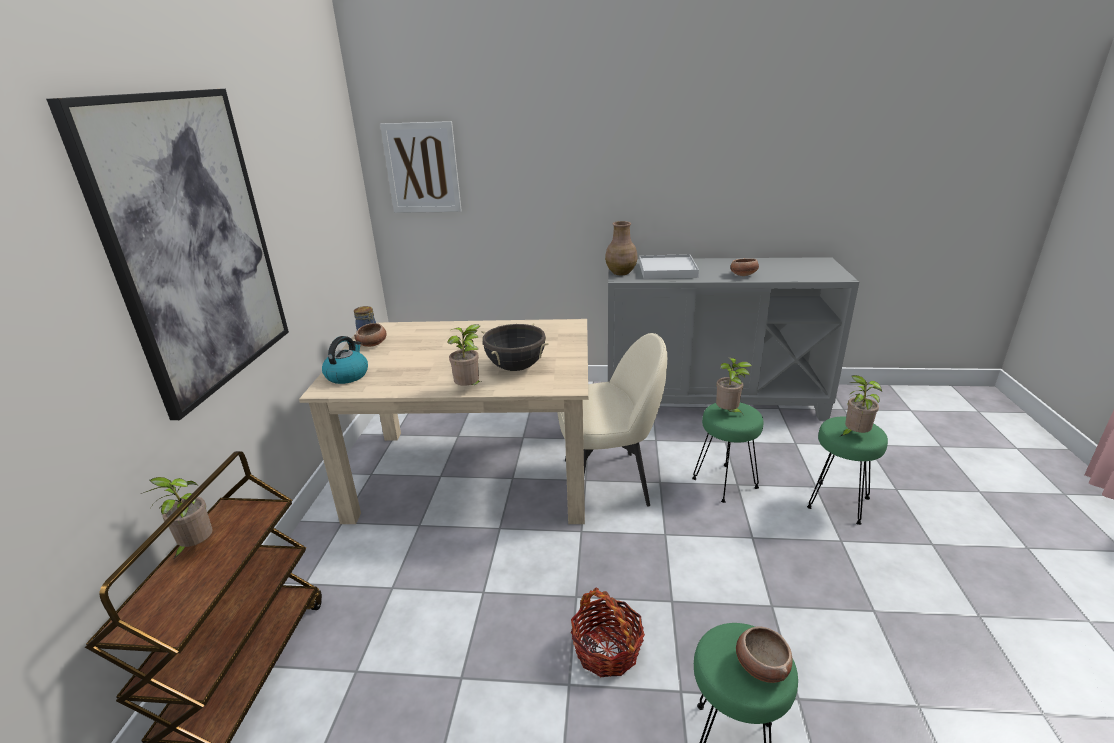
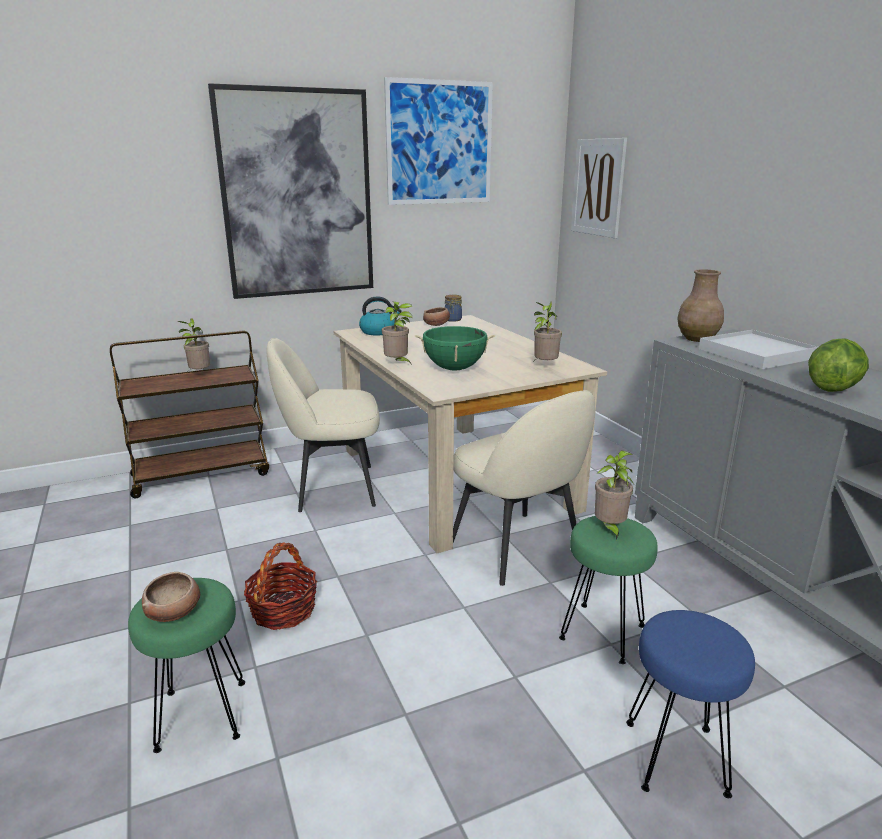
camera: 60 degrees right, 5 degrees down
black cooking pot [481,323,549,371] -> green cooking pot [415,325,495,370]
bowl [730,258,759,276] -> lettuce [808,338,869,392]
green stool [807,416,888,525] -> blue stool [626,610,755,798]
potted plant [841,375,882,436] -> potted plant moved to [534,302,562,361]
none -> beige chair [267,338,380,512]
none -> picture [384,77,493,205]

